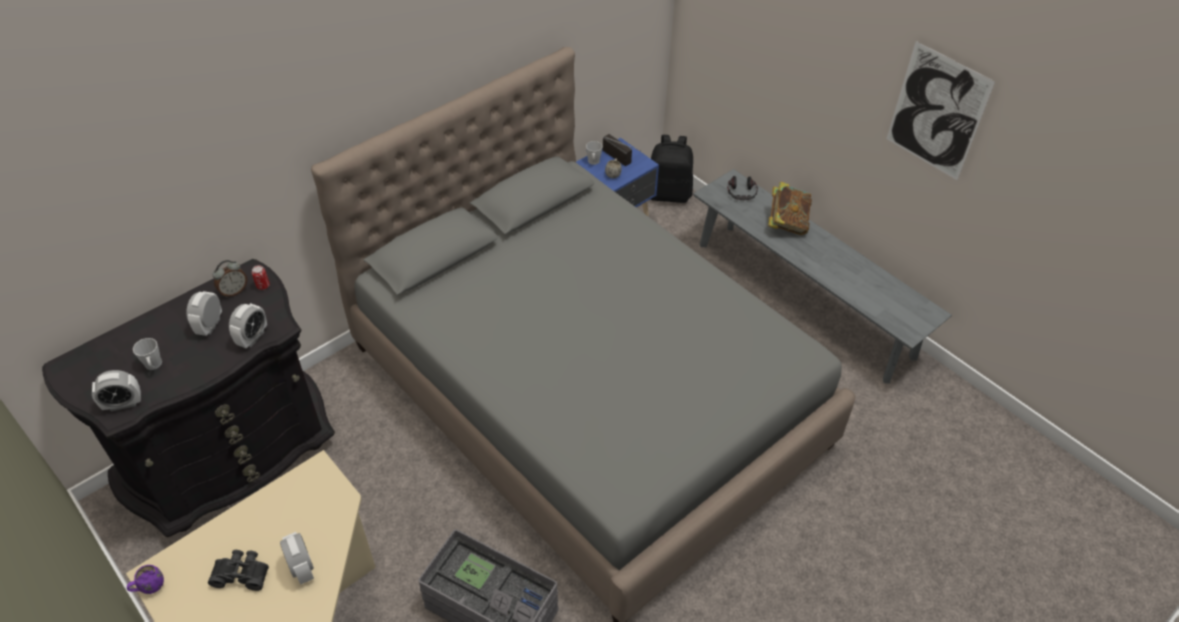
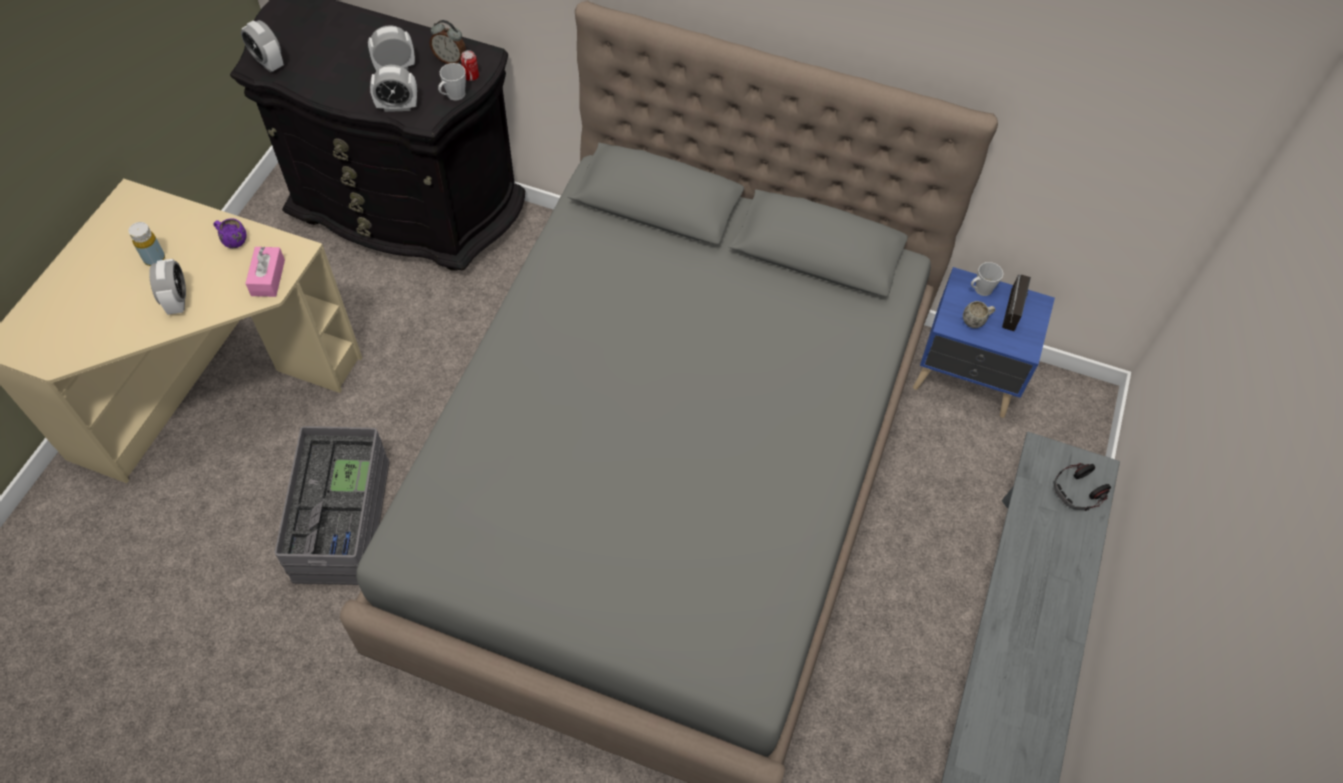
camera: 60 degrees right, 10 degrees up
purple mug [127,565,164,594] -> purple mug moved to [213,218,247,248]
grey mug [133,338,162,370] -> grey mug moved to [438,63,466,100]
black binoculars [208,550,269,591] -> yellow bottle [128,222,165,266]
alarm clock [280,532,314,585] -> alarm clock turned 45 degrees counterclockwise [149,259,186,315]
black backpack [651,135,693,203] -> none
book [768,182,812,235] -> none
picture [886,41,995,180] -> none
none -> pink tissue box [245,247,285,297]

